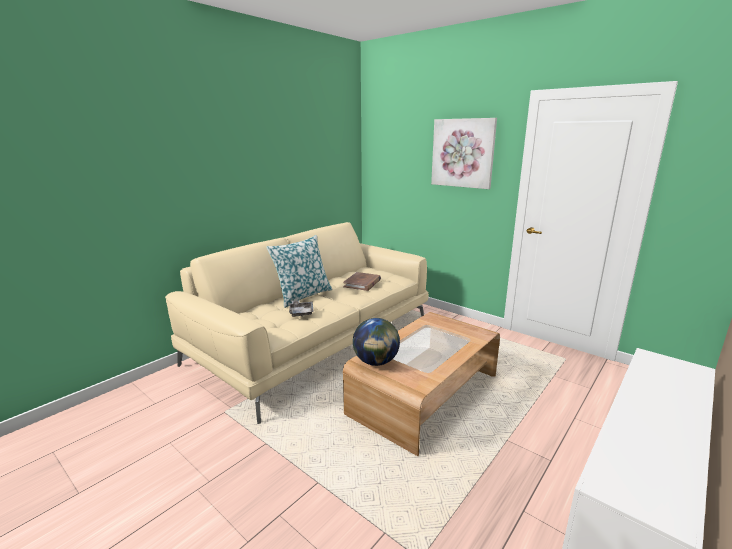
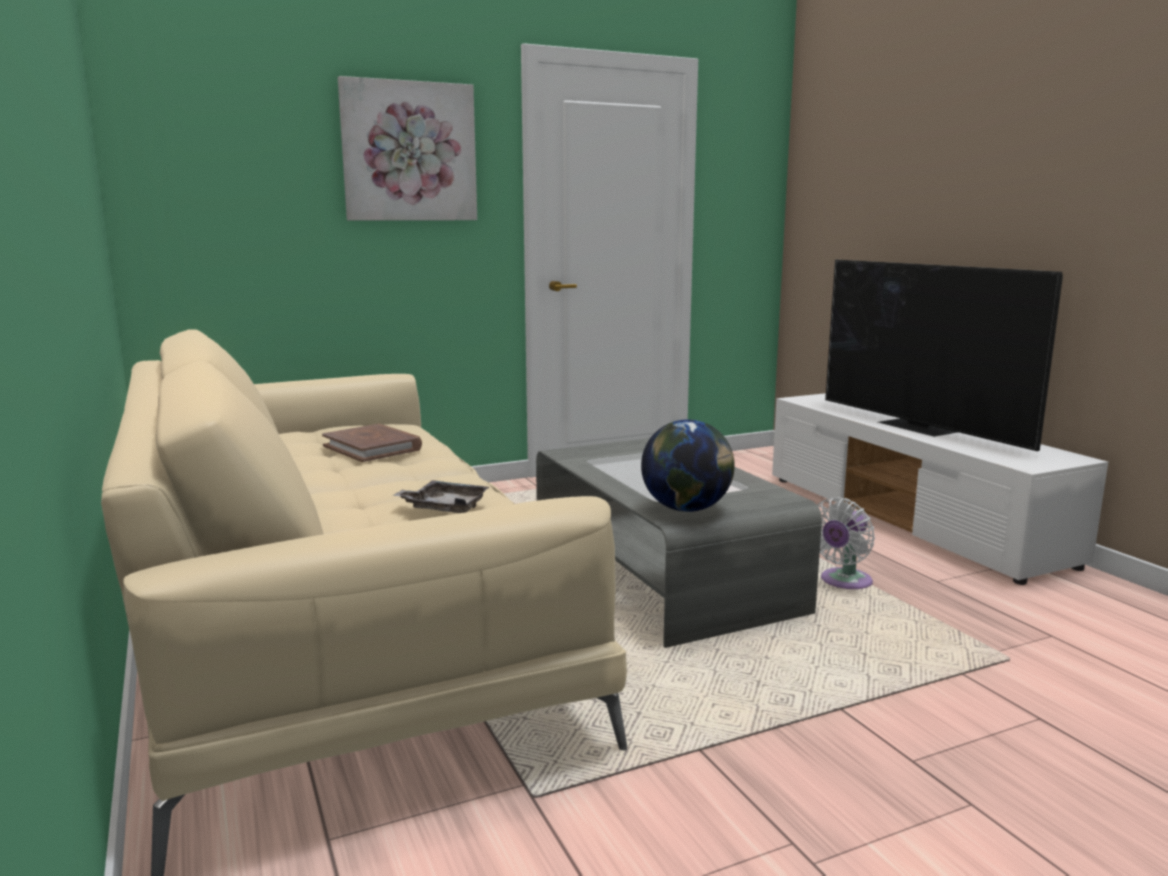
camera: 65 degrees left, 5 degrees down
pillow [267,235,332,308] -> none
brown coffee table [343,312,500,456] -> grey coffee table [536,438,822,648]
none -> white fan [817,497,875,589]
none -> television [825,259,1063,451]

